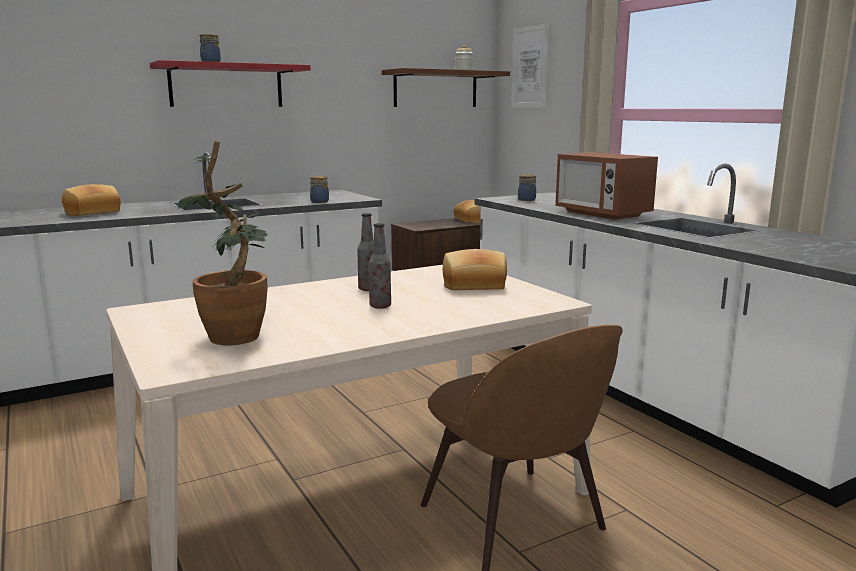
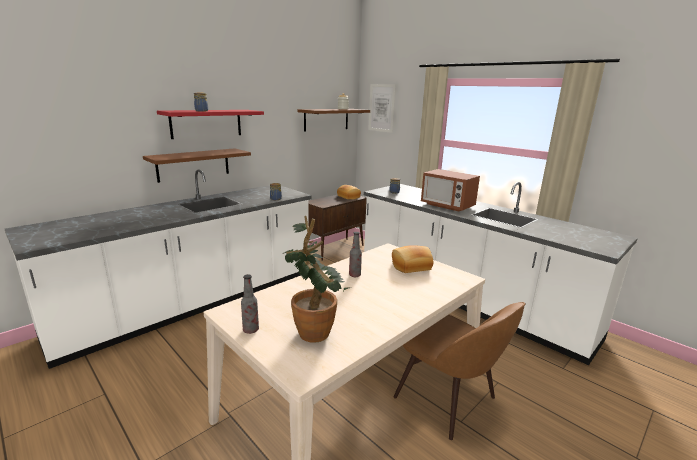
camera: 15 degrees left, 5 degrees up
bread [62,184,121,216] -> none
bottle [369,223,391,309] -> bottle moved to [241,274,259,334]
none -> brown shelf [143,148,251,183]

